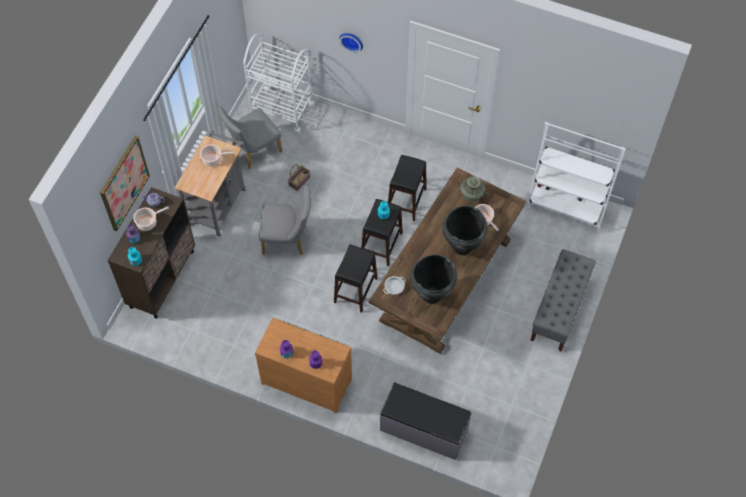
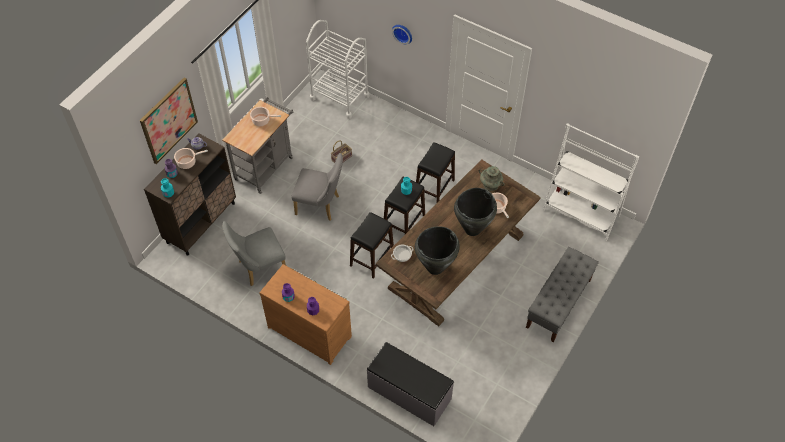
camera: 10 degrees right, 5 degrees down
grey chair [218,106,282,169] -> grey chair moved to [222,221,286,286]

